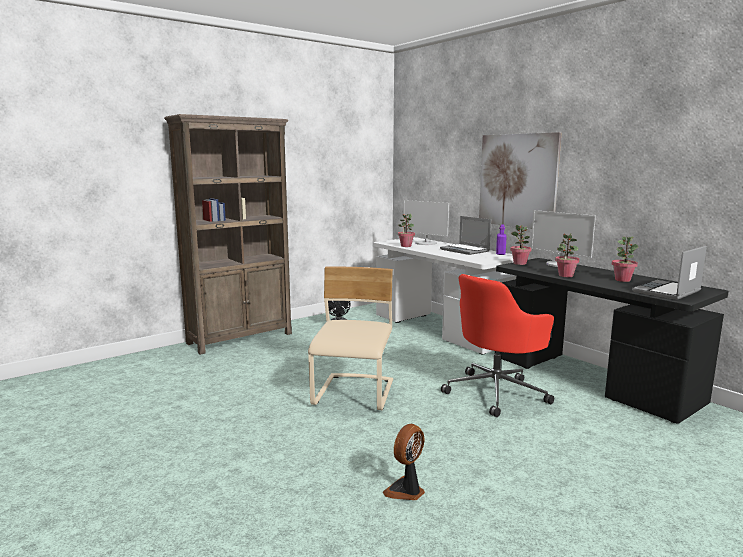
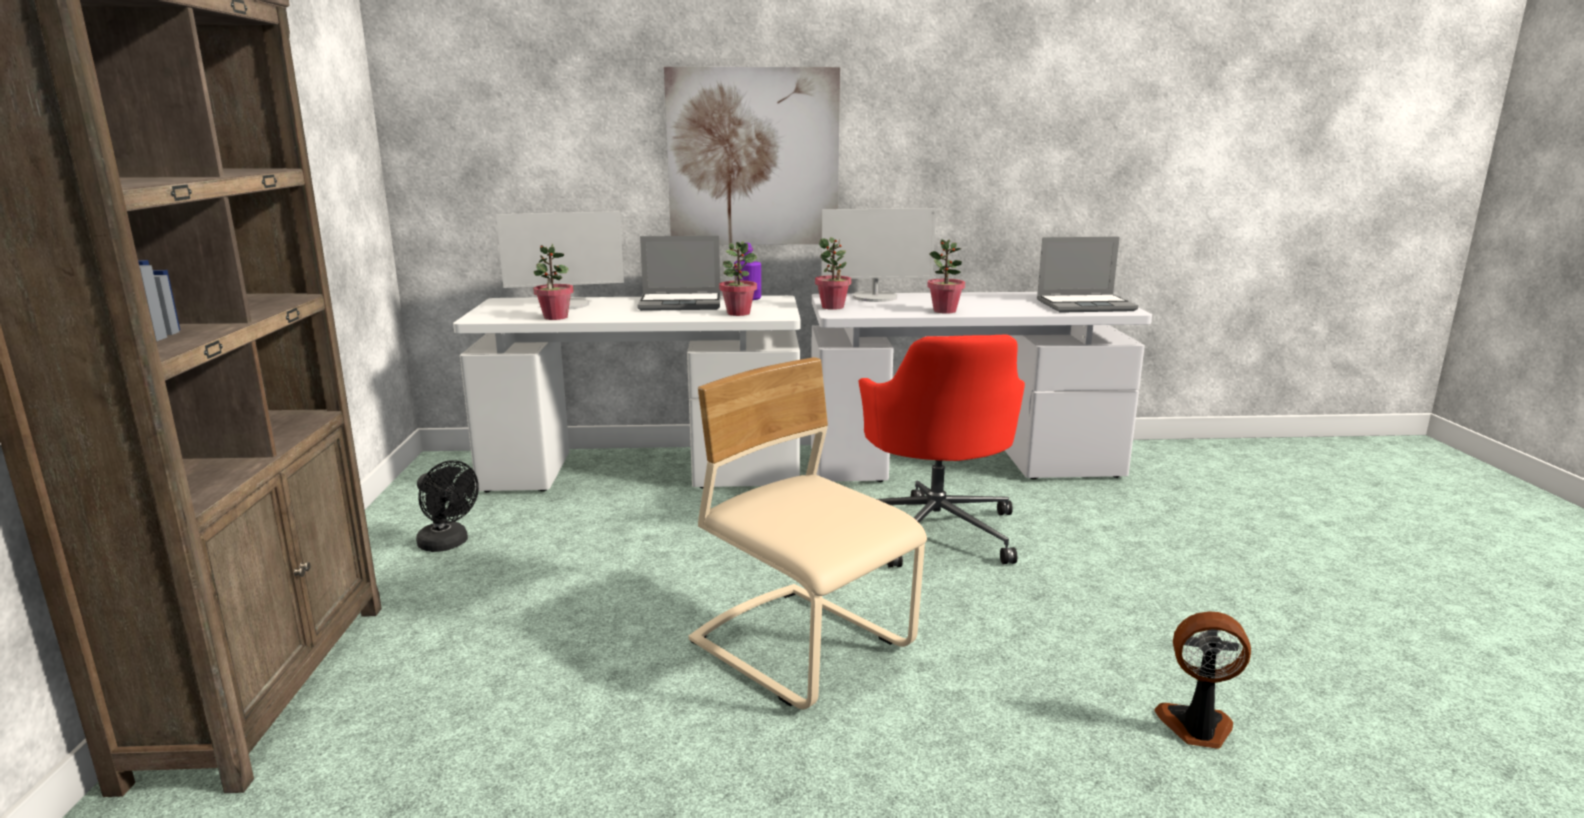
camera: 55 degrees left, 5 degrees up
fan [383,424,425,500] -> fan turned 120 degrees clockwise [1155,612,1251,749]
black desk [495,258,729,424] -> white desk [811,292,1152,482]
potted plant [612,236,638,282] -> potted plant moved to [719,242,757,316]
laptop [632,246,707,300] -> laptop turned 90 degrees counterclockwise [1037,237,1138,313]

